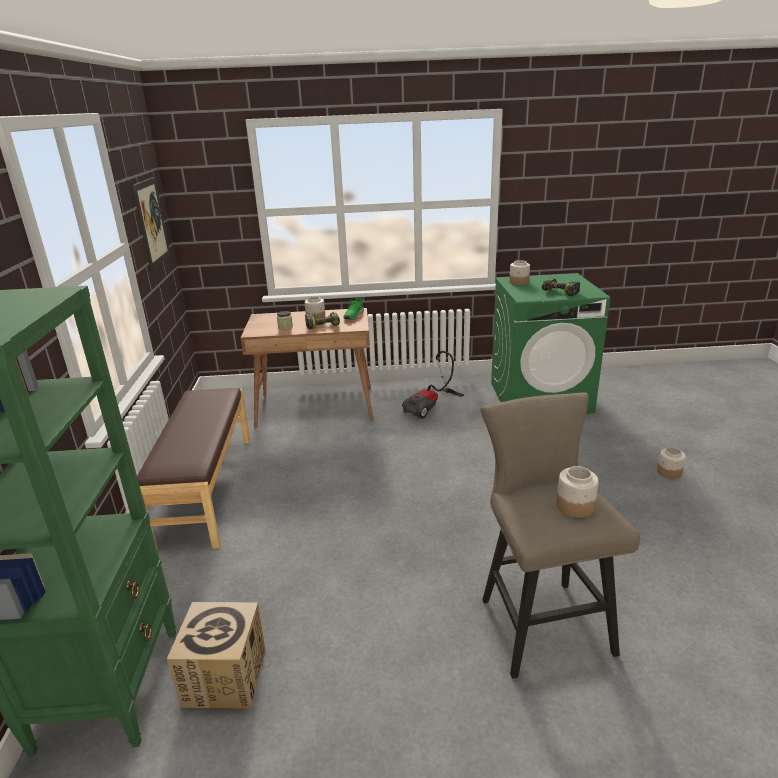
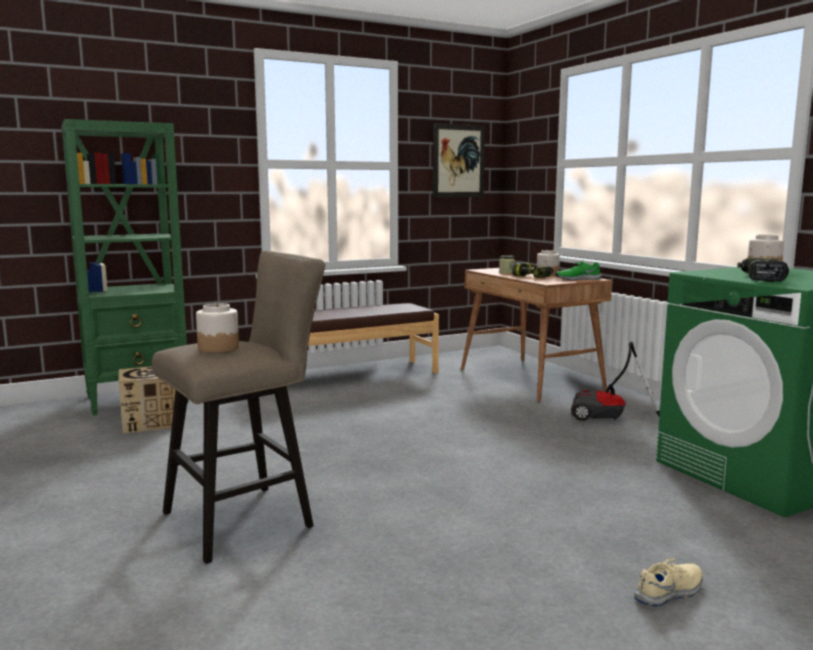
camera: 65 degrees right, 15 degrees down
jar [657,447,686,479] -> beige shoe [635,558,703,606]

